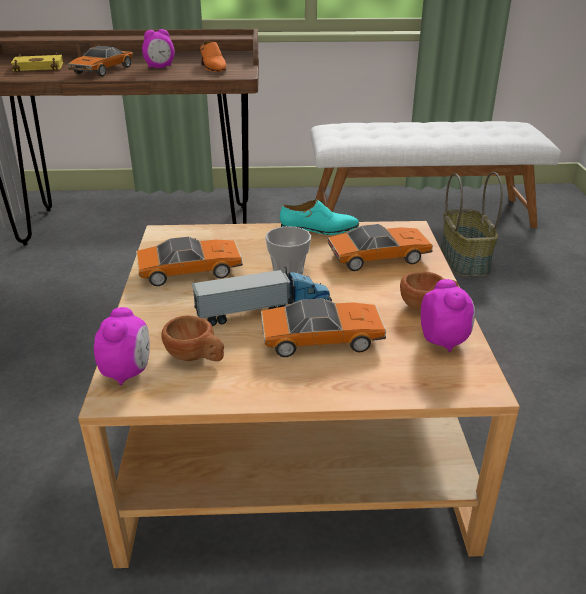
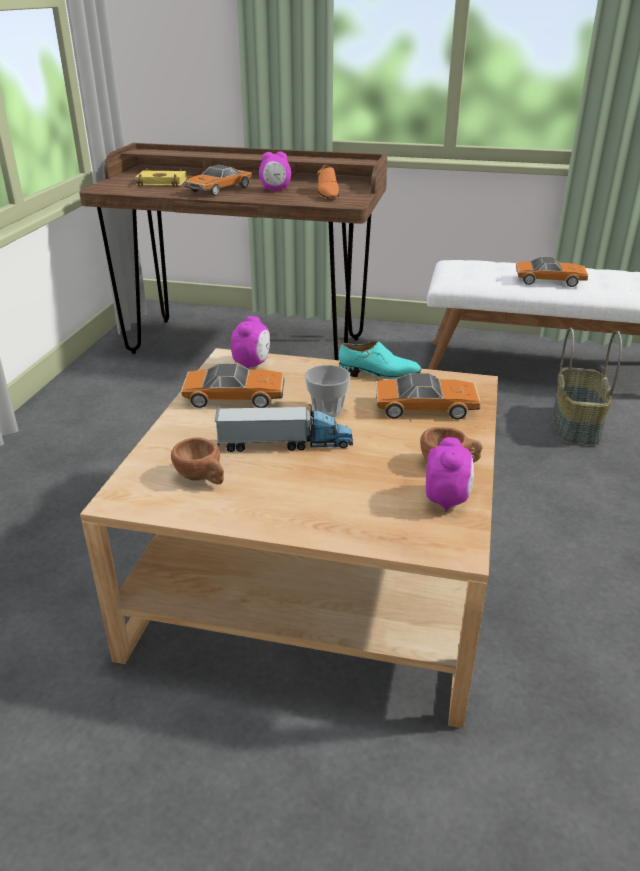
camera: 15 degrees right, 0 degrees up
alarm clock [94,307,150,386] -> alarm clock moved to [231,316,270,369]
toy car [261,298,386,357] -> toy car moved to [516,257,588,287]

